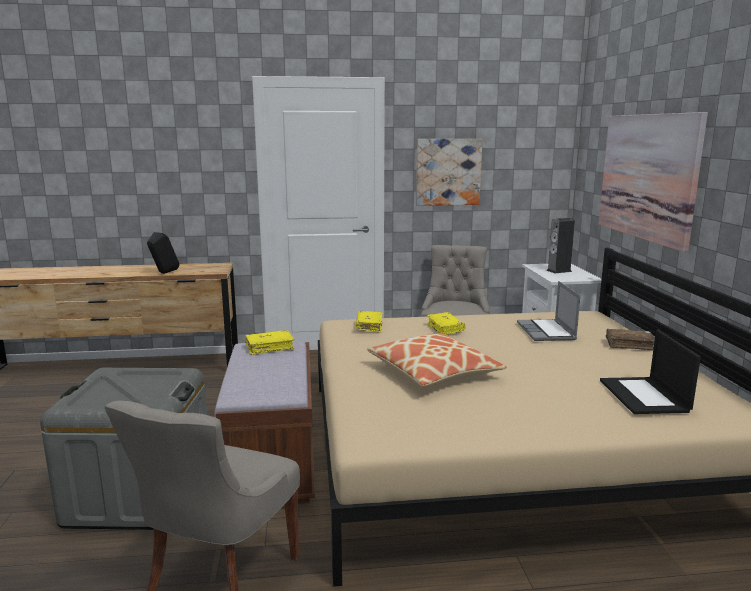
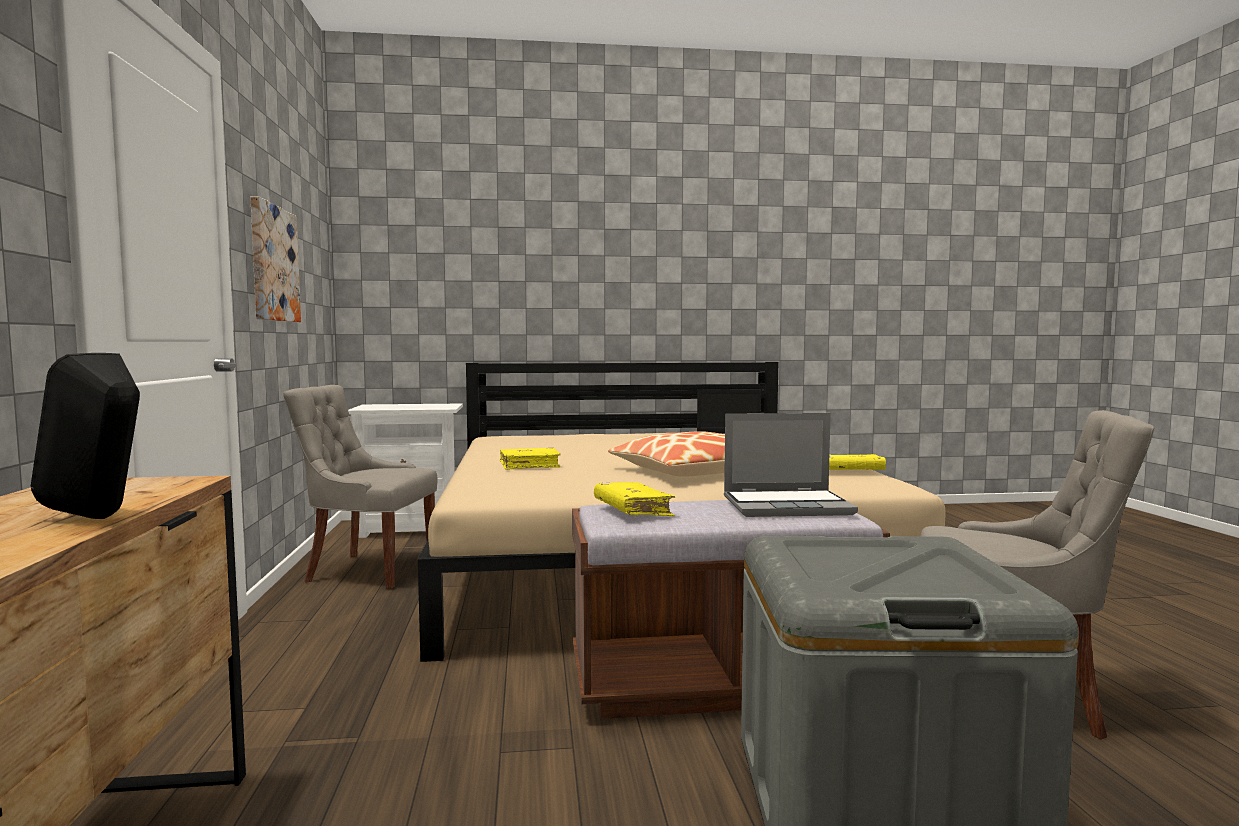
camera: 90 degrees left, 10 degrees down
yellow book [356,311,382,333] -> yellow book moved to [829,454,886,470]
laptop [517,281,581,341] -> laptop moved to [724,413,858,517]
speaker [546,218,575,273] -> none
picture [599,112,708,252] -> none
brown book [606,329,655,350] -> none

